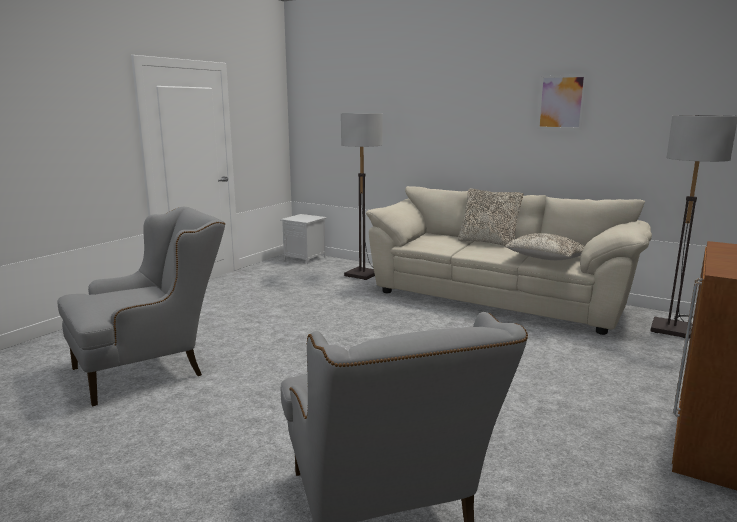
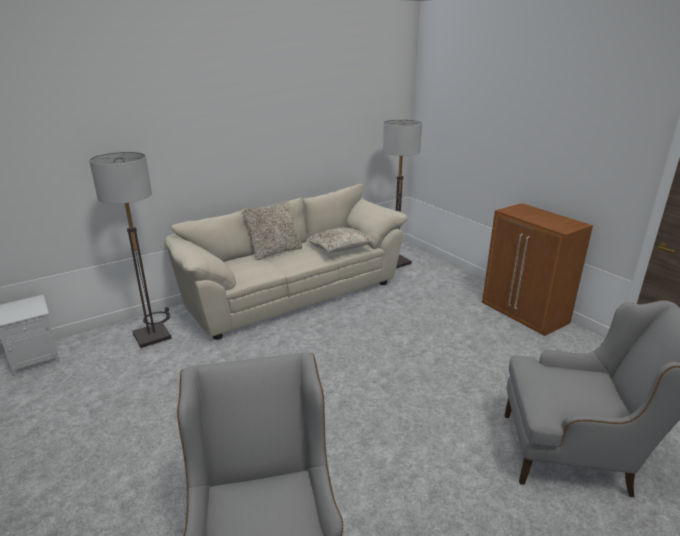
camera: 65 degrees left, 10 degrees up
picture [537,74,587,130] -> none

